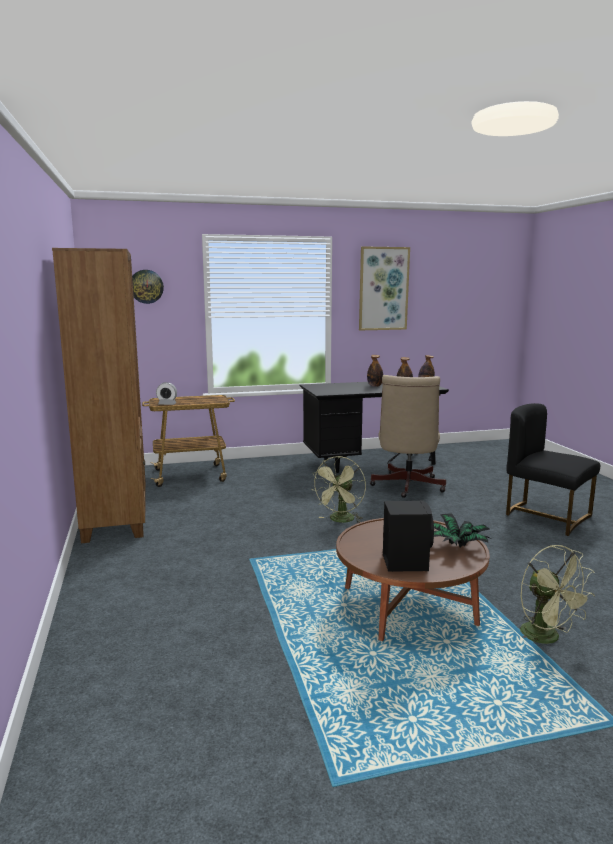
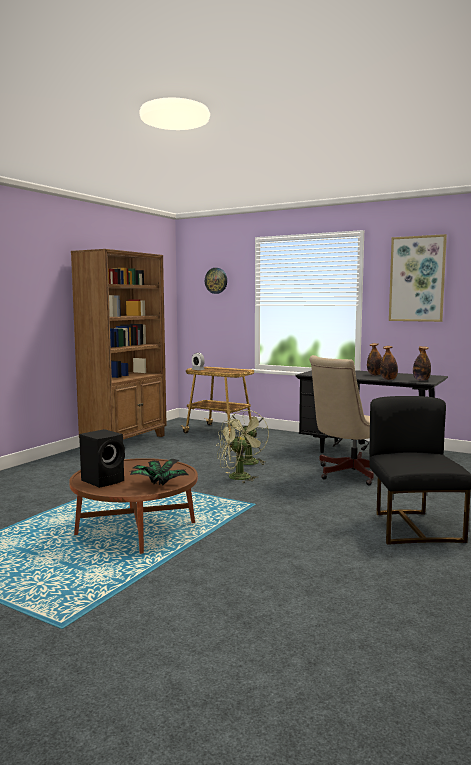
camera: 45 degrees right, 5 degrees down
green fan [520,545,595,644] -> green fan moved to [224,410,269,465]

